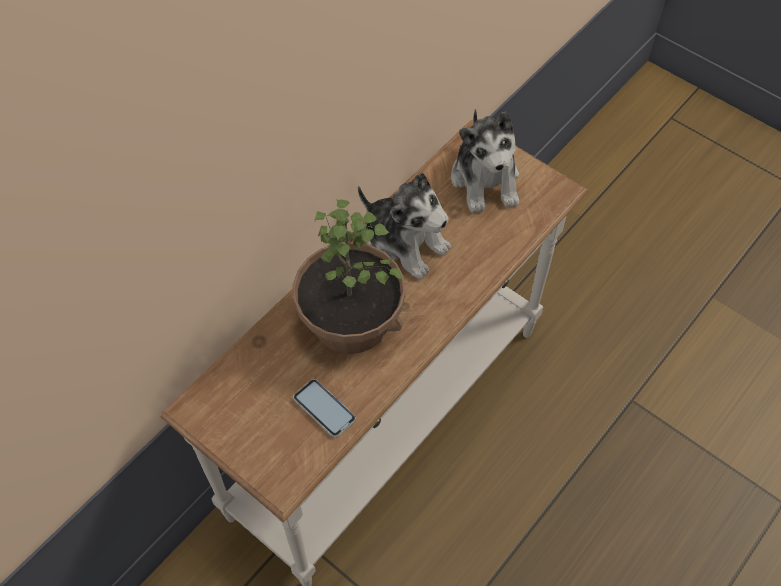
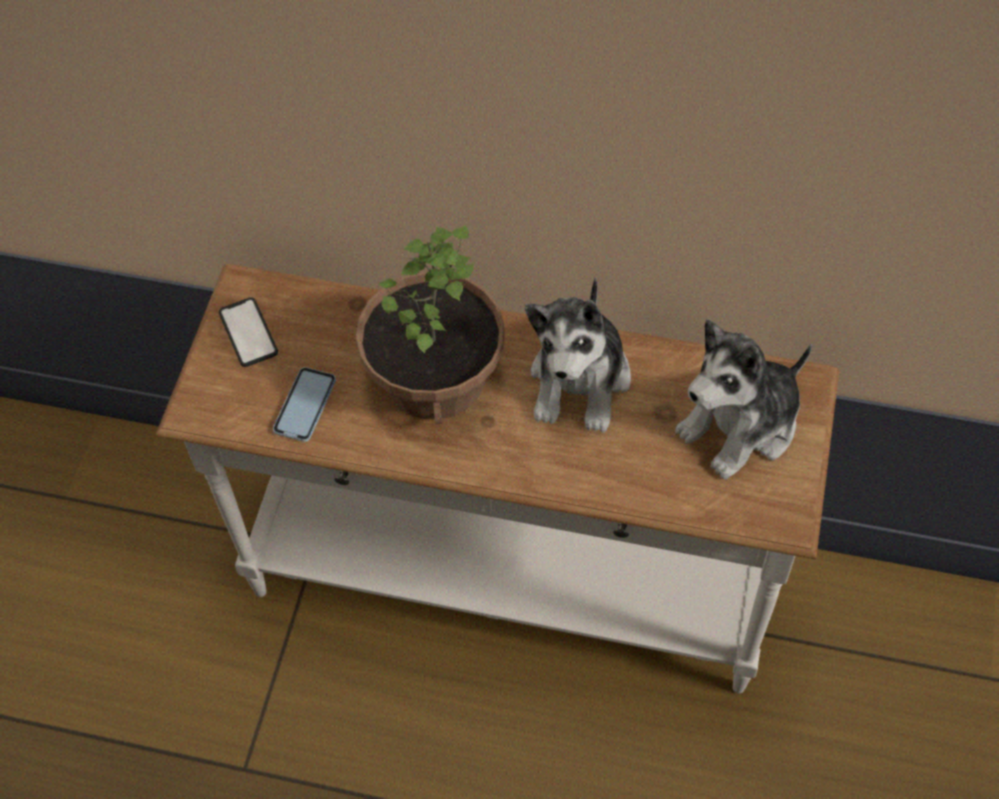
camera: 65 degrees right, 0 degrees up
none -> phone [219,297,278,367]

